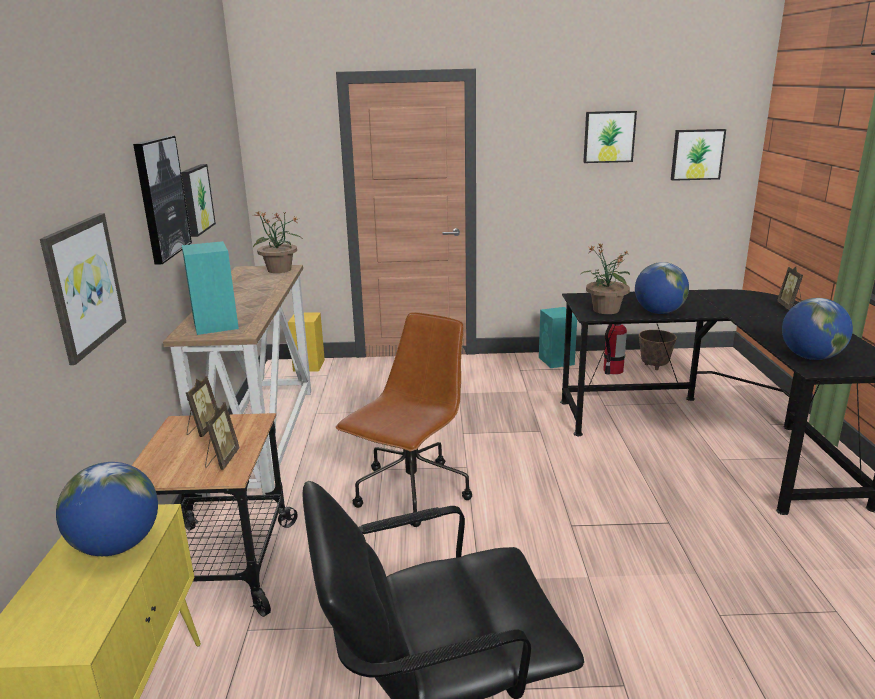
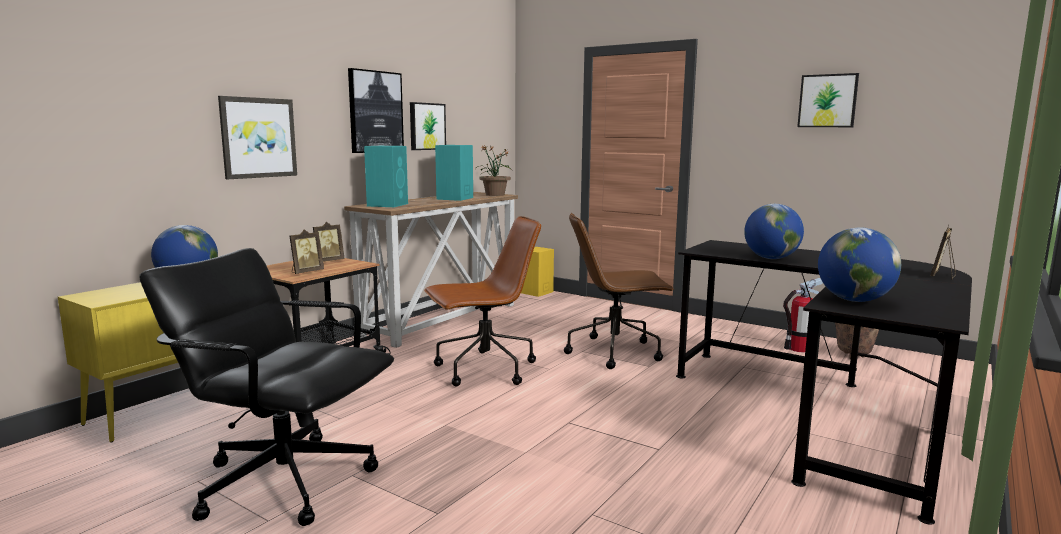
camera: 35 degrees right, 10 degrees down
turquoise speaker [539,307,577,368] -> turquoise speaker moved to [435,145,473,201]
potted plant [580,244,630,314] -> none
picture [671,129,726,181] -> none
none -> brown office chair [564,213,674,369]

